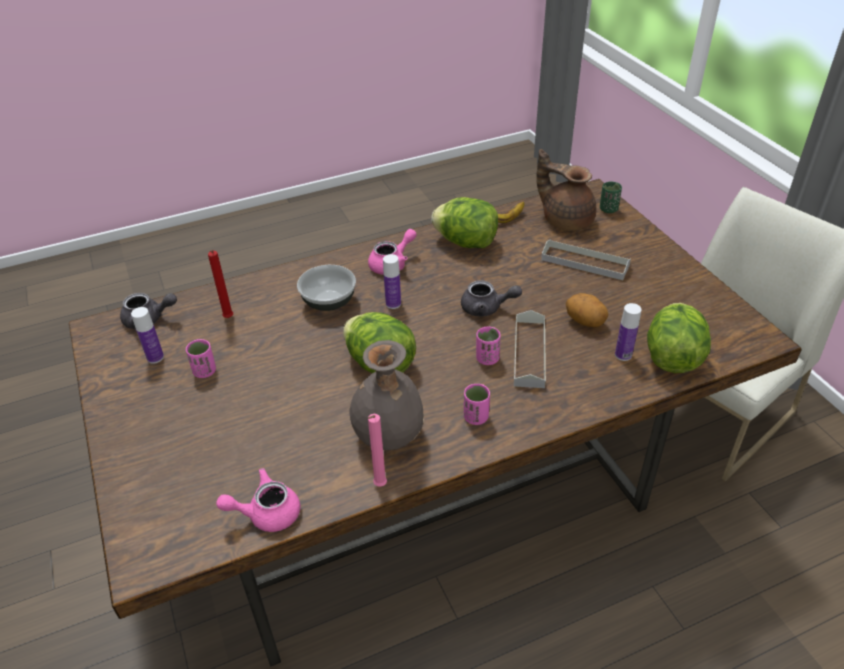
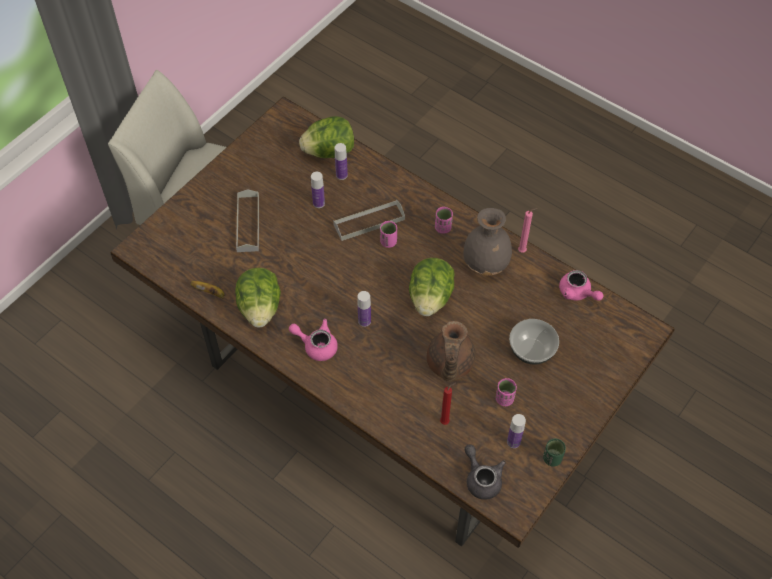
camera: 120 degrees left, 15 degrees up
bowl [297,265,356,311] -> bowl moved to [509,319,559,365]
grey teapot [461,280,522,317] -> none
brown teapot [536,149,596,231] -> brown teapot moved to [427,321,476,381]
potato [566,293,608,327] -> bottle [311,172,325,208]
green cup [600,182,622,213] -> green cup moved to [543,439,566,467]

